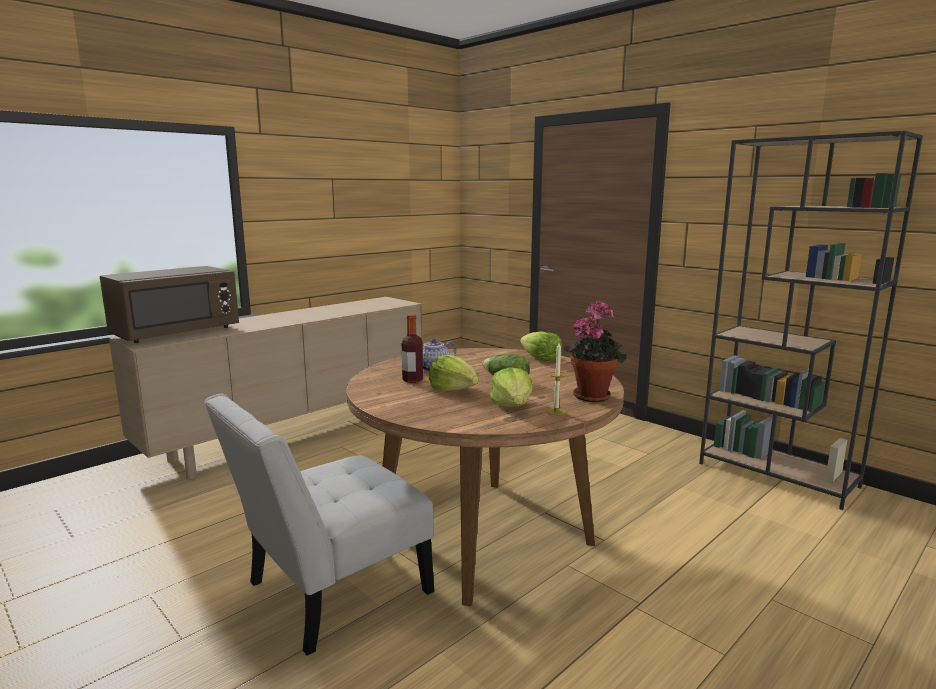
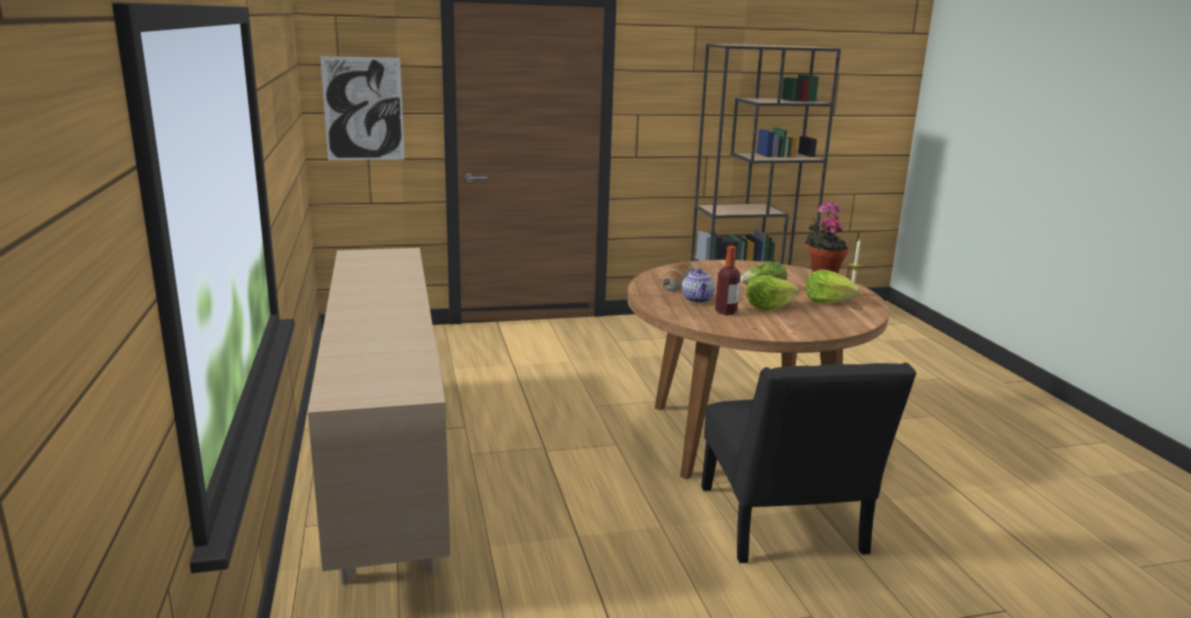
camera: 60 degrees left, 5 degrees up
brown microwave [100,266,239,343] -> none
white chair [204,394,434,656] -> black chair [701,363,916,563]
lettuce [520,331,562,361] -> none
none -> picture [320,56,405,160]
none -> bread [662,261,694,292]

